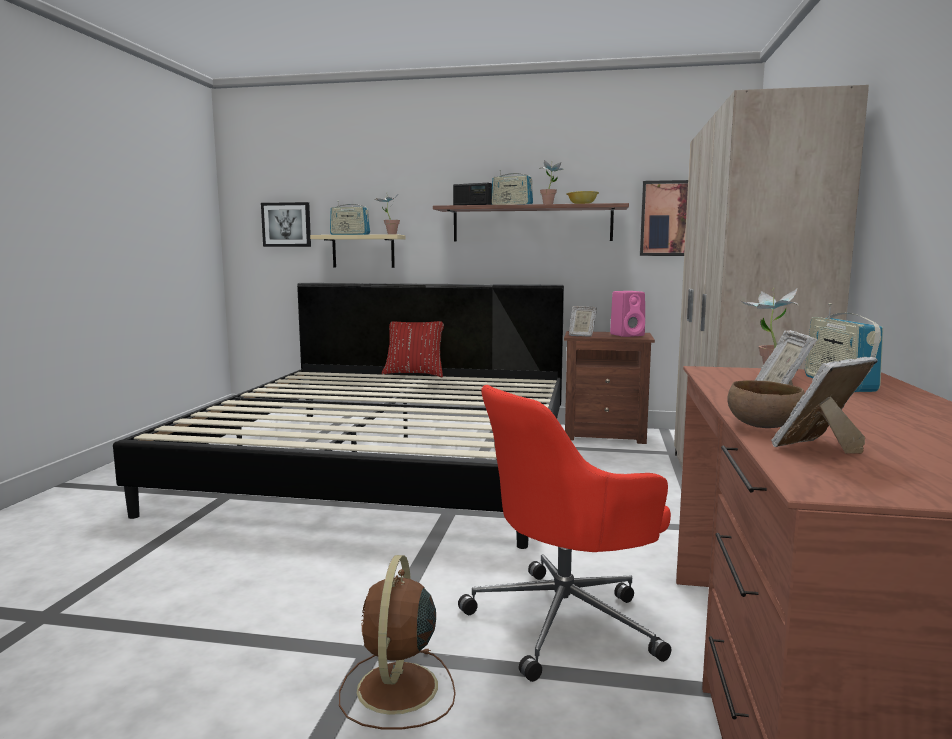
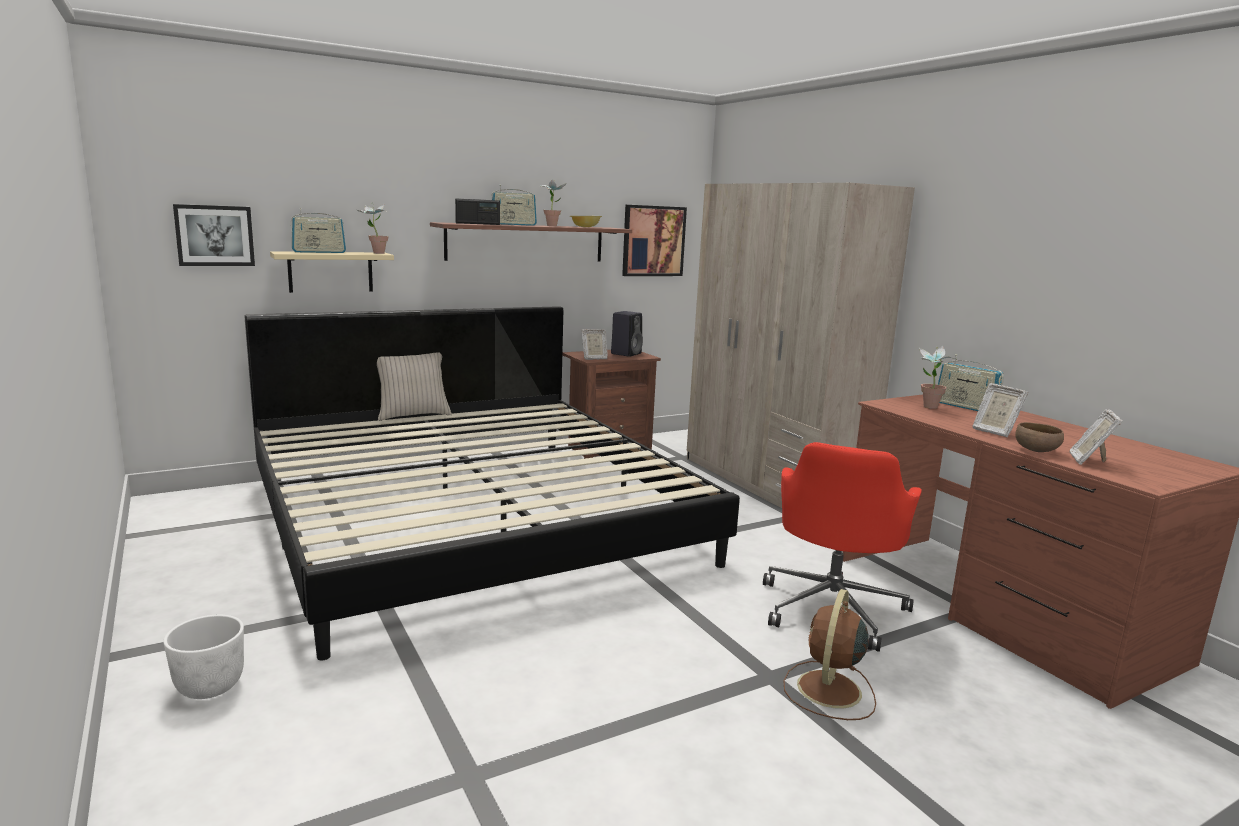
camera: 40 degrees left, 5 degrees up
brown fan [339,555,456,729] -> brown fan turned 60 degrees clockwise [783,589,876,720]
red pillow [382,321,444,377] -> beige pillow [377,352,452,421]
pink speaker [610,291,645,337] -> black speaker [611,311,643,357]
none -> white planter [163,615,244,699]

